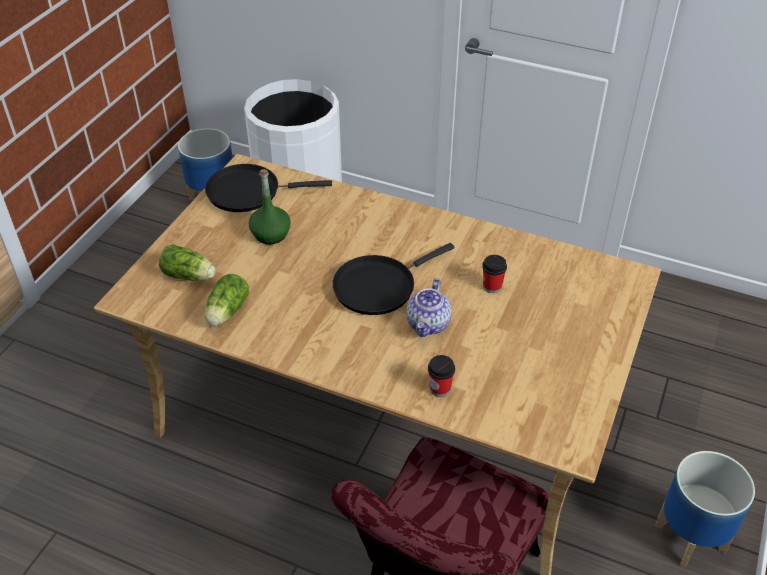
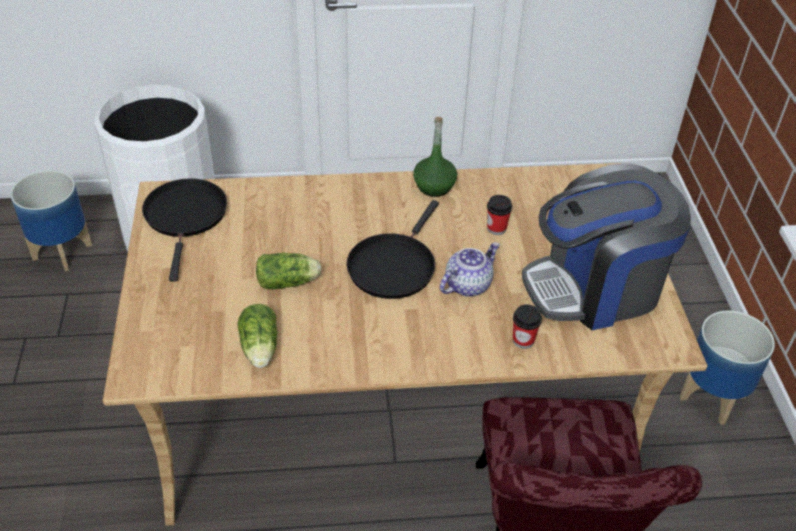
camera: 30 degrees left, 0 degrees up
lettuce [159,244,216,281] -> lettuce moved to [256,253,322,289]
black frying pan [205,164,332,212] -> black frying pan turned 120 degrees clockwise [142,178,227,282]
green bottle [248,169,291,244] -> green bottle moved to [413,117,457,197]
teapot [406,278,452,337] -> teapot turned 120 degrees counterclockwise [440,242,500,297]
none -> coffee machine [522,164,691,330]

